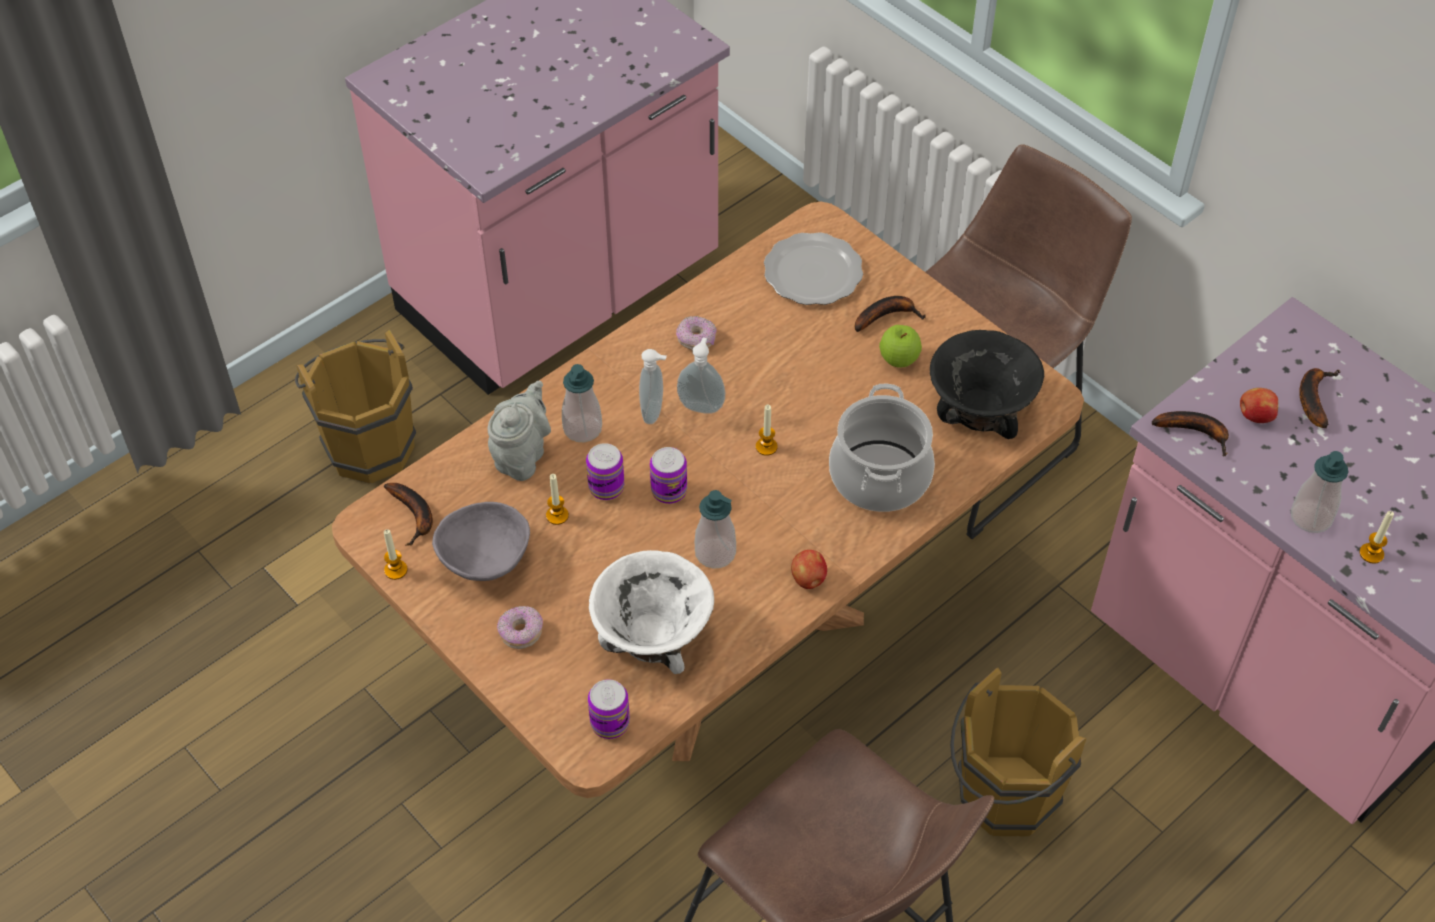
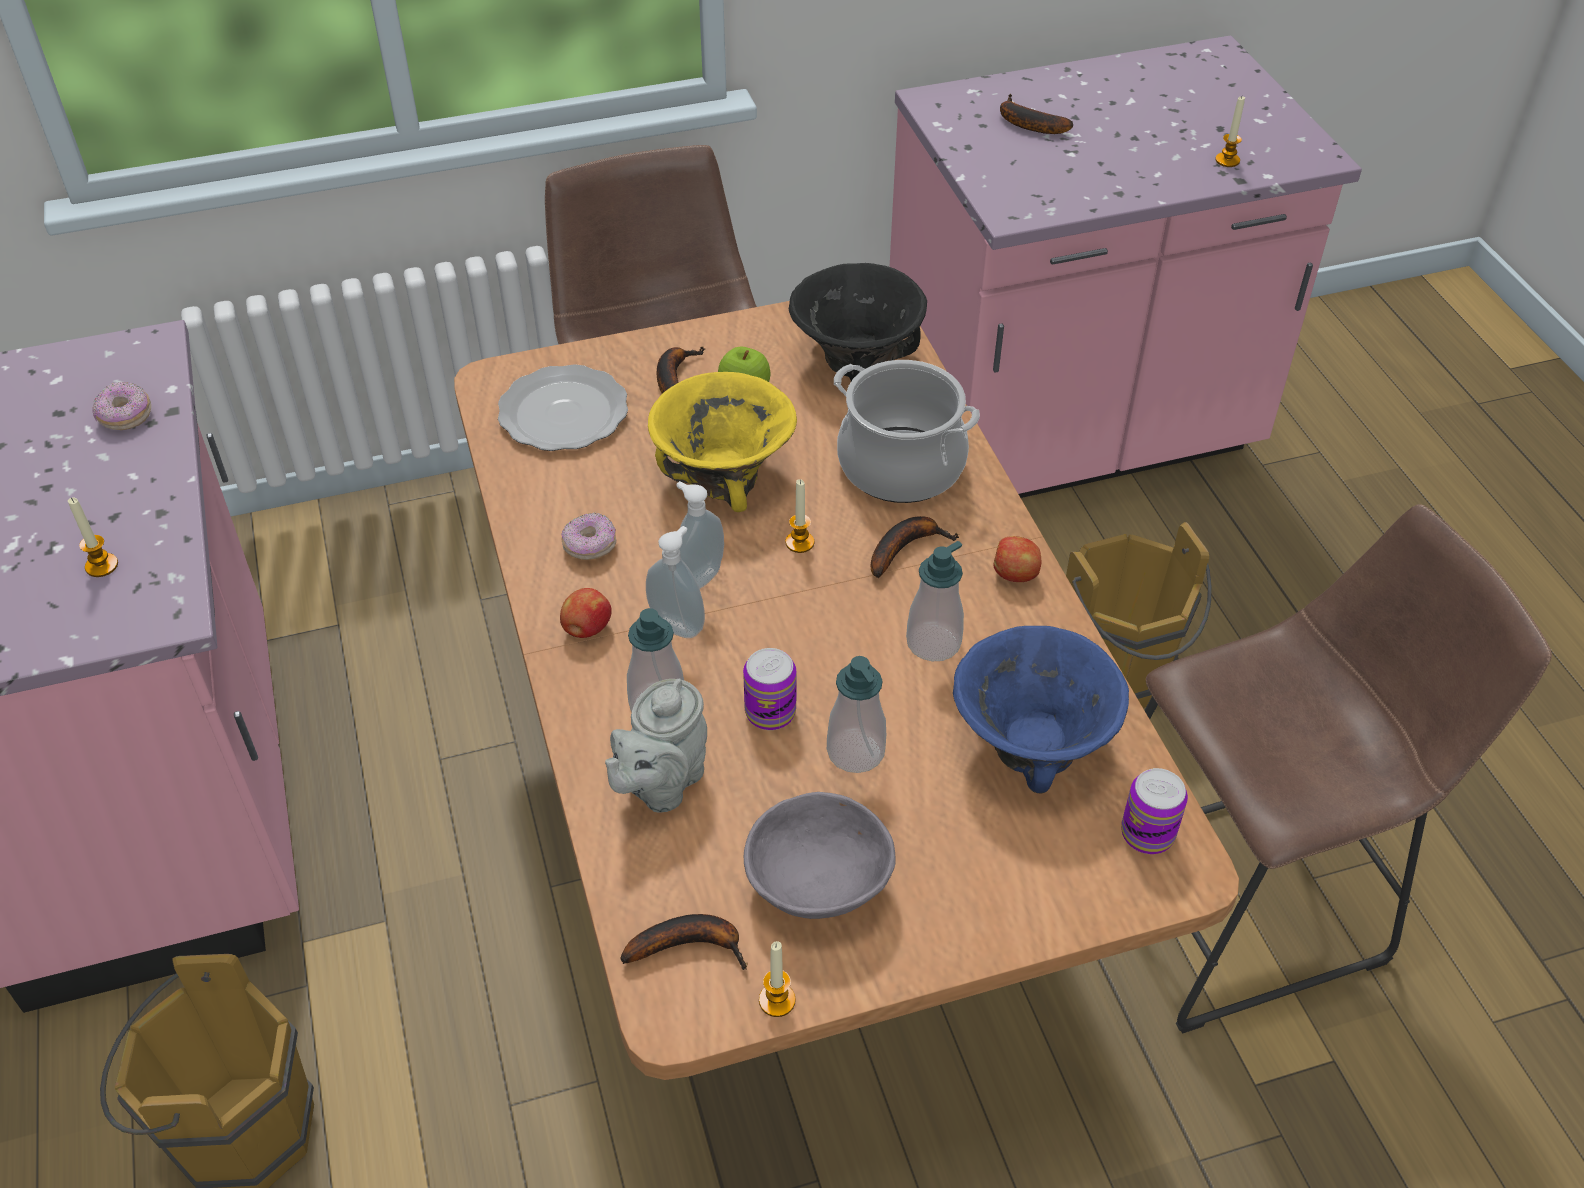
camera: 65 degrees left, 5 degrees down
grey teapot [488,381,551,481] -> grey teapot turned 105 degrees counterclockwise [605,679,707,813]
donut [497,606,543,649] -> donut moved to [92,382,151,430]
candle [546,474,569,525] -> candle moved to [68,498,118,577]
white bowl [589,550,714,674] -> blue bowl [953,626,1129,793]
can [650,447,687,504] -> none
banana [1152,411,1229,457] -> banana moved to [871,516,959,578]
apple [1240,388,1278,423] -> apple moved to [560,588,612,638]
soap dispenser [1291,451,1348,533] -> soap dispenser moved to [827,656,886,773]
none -> yellow bowl [648,372,797,512]

